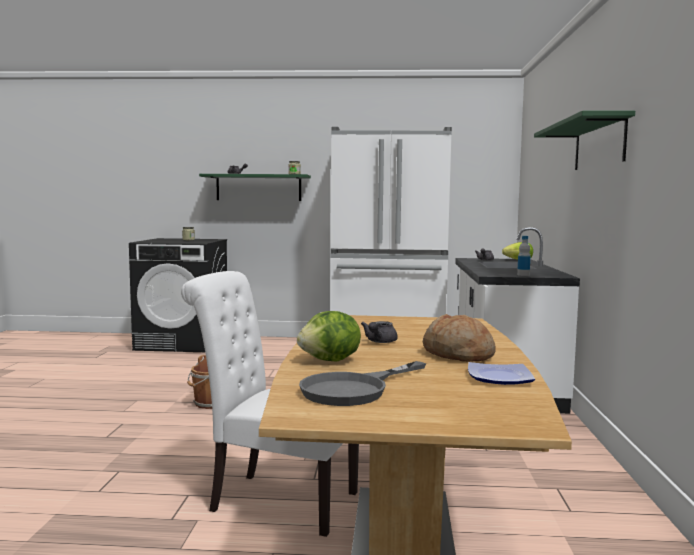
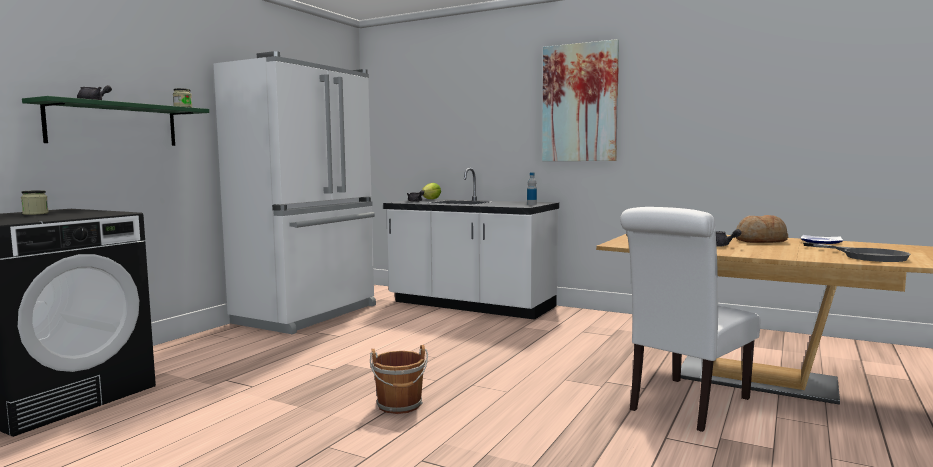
camera: 65 degrees left, 0 degrees up
lettuce [297,311,361,361] -> none
green shelf [534,111,635,170] -> picture [542,39,619,161]

